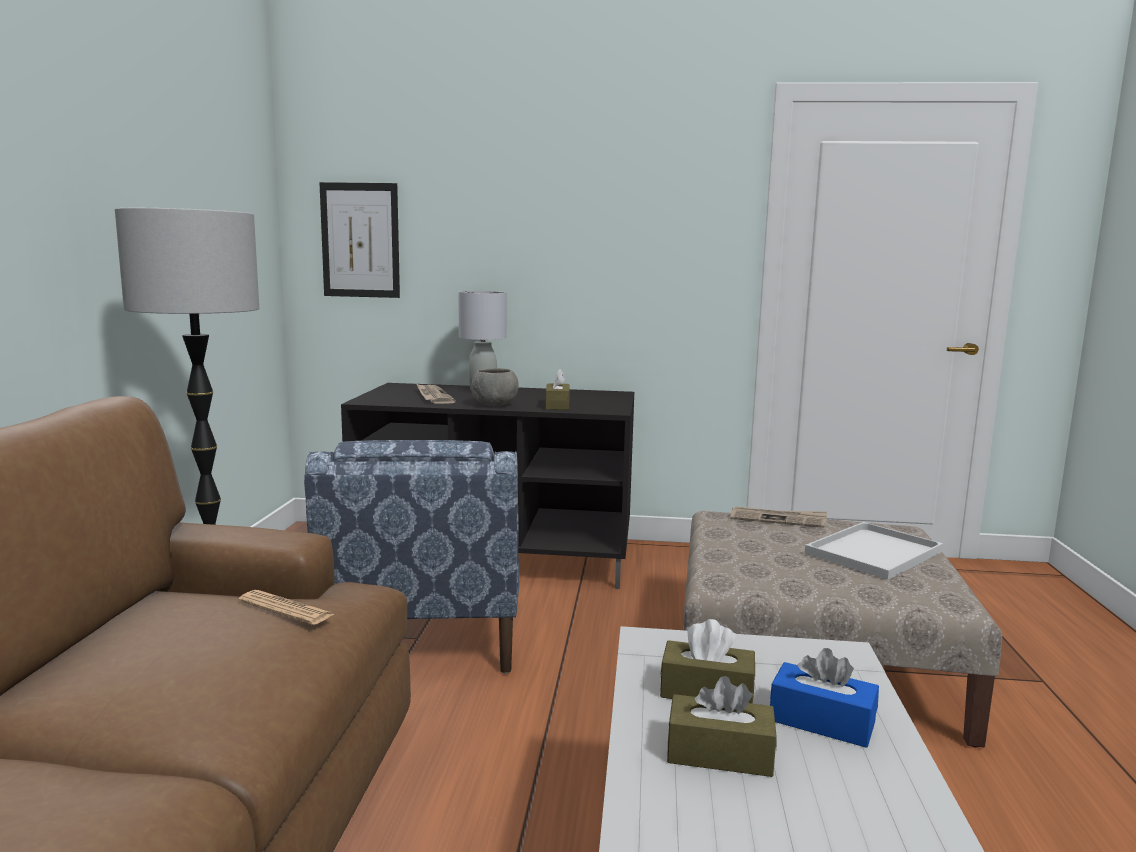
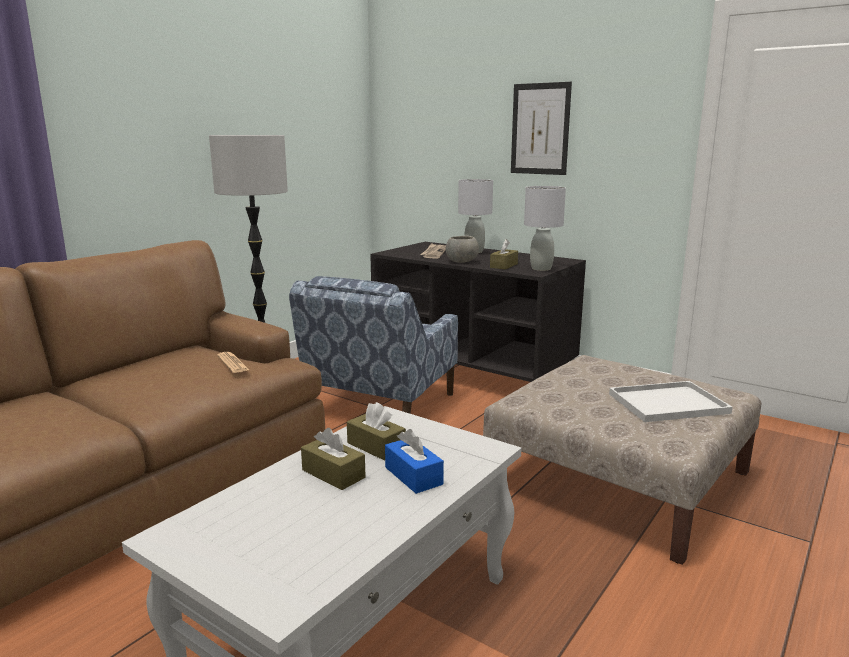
camera: 30 degrees right, 5 degrees up
picture [319,182,400,298] -> picture moved to [511,82,572,175]
newspaper [730,506,827,528] -> none
none -> grey table lamp [524,186,566,271]

